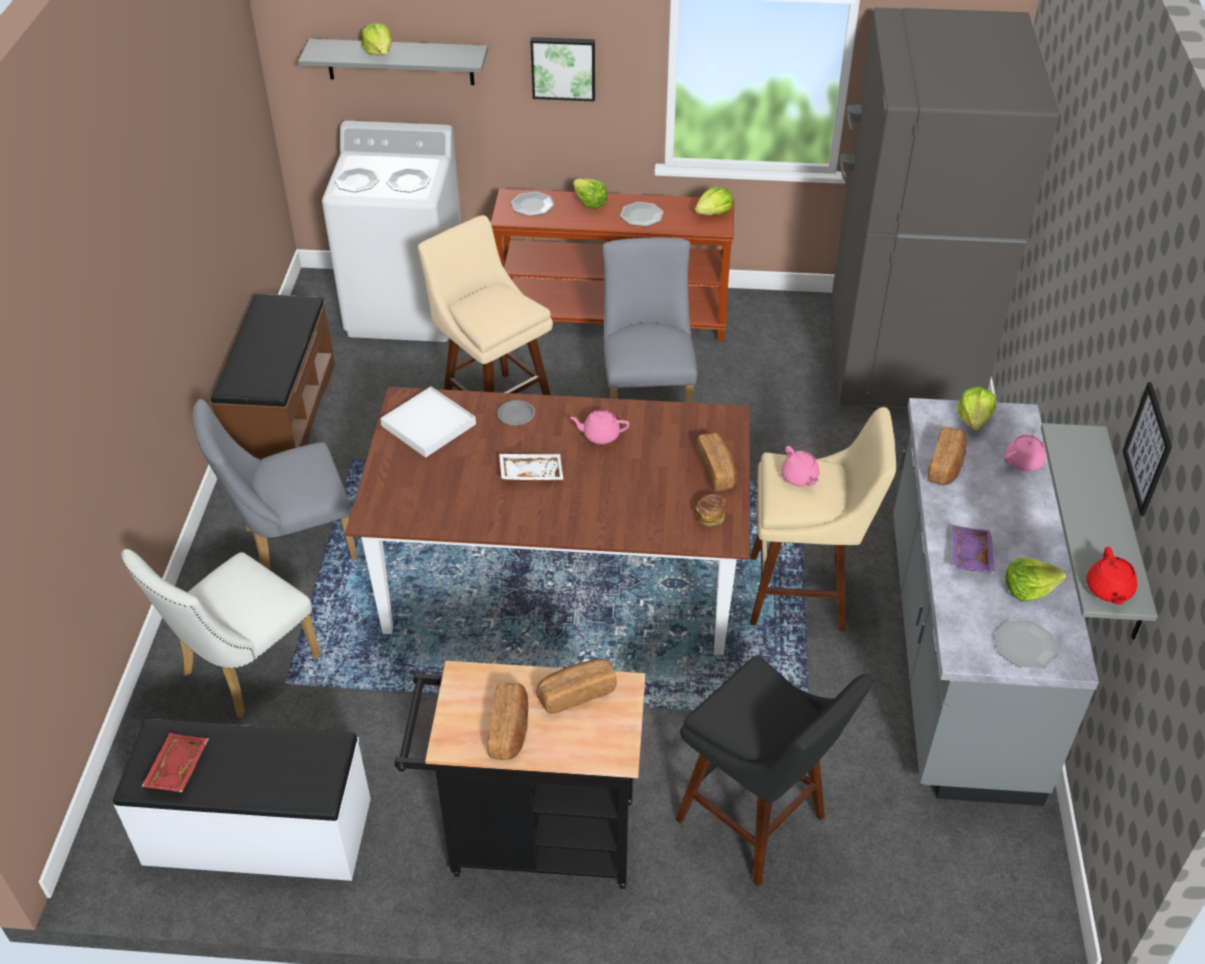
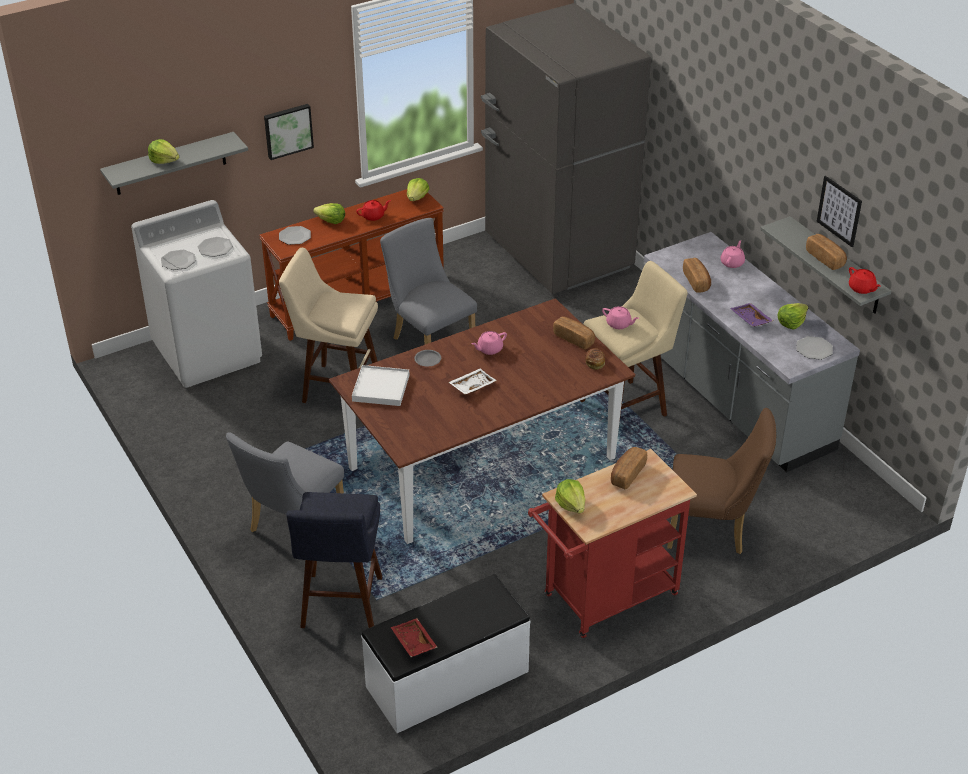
camera: 35 degrees left, 5 degrees down
white chair [121,549,321,717] -> blue stool [286,492,382,628]
brown bench [211,294,335,460] -> none
black cart [394,661,646,889] -> red cart [528,449,697,638]
bread [487,682,528,760] -> bread moved to [806,234,847,270]
plate [620,202,664,227] -> red teapot [356,200,391,221]
black stool [675,655,873,886] -> brown chair [667,408,776,554]
lettuce [957,386,996,430] -> lettuce moved to [555,479,586,514]

